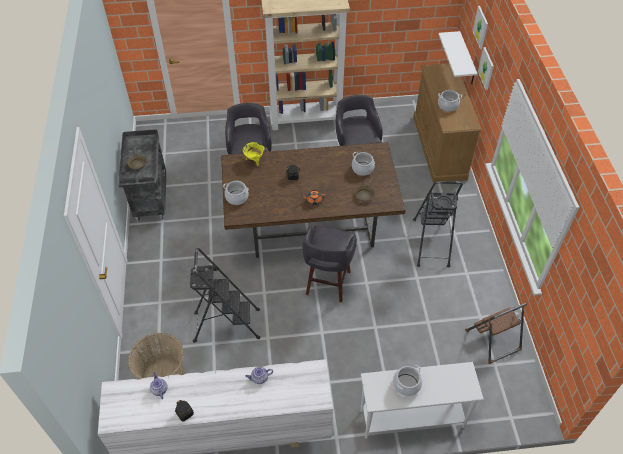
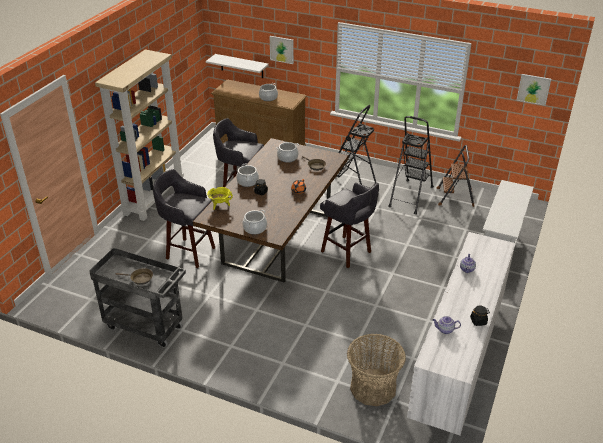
camera: 60 degrees left, 15 degrees down
step ladder [190,248,260,343] -> step ladder moved to [388,116,434,214]
cooking pot [393,365,422,396] -> cooking pot moved to [236,163,259,187]
picture [473,6,488,49] -> picture moved to [516,74,551,106]

